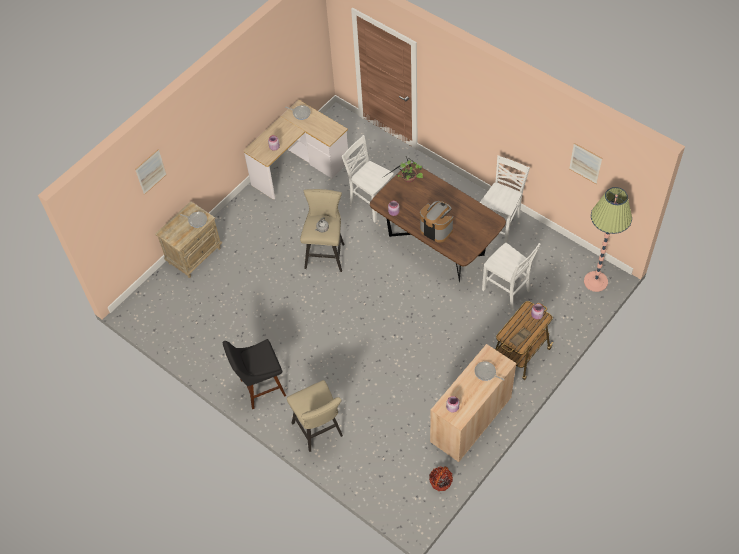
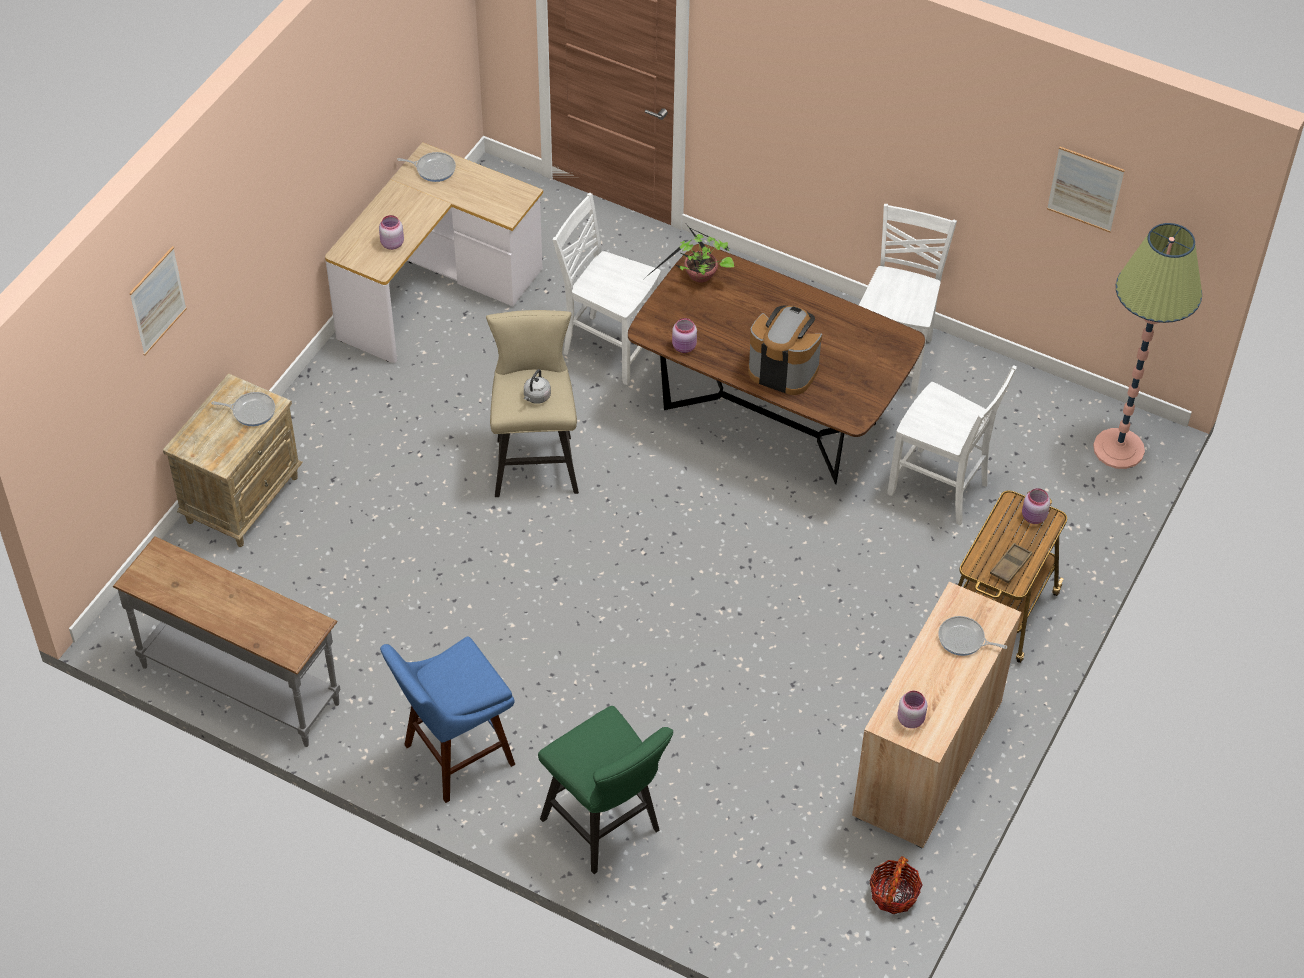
camera: 15 degrees left, 5 degrees down
black stool [223,339,286,409] -> blue stool [380,636,515,803]
beige stool [287,380,343,452] -> green stool [538,706,673,874]
none -> grey console table [113,536,340,747]

